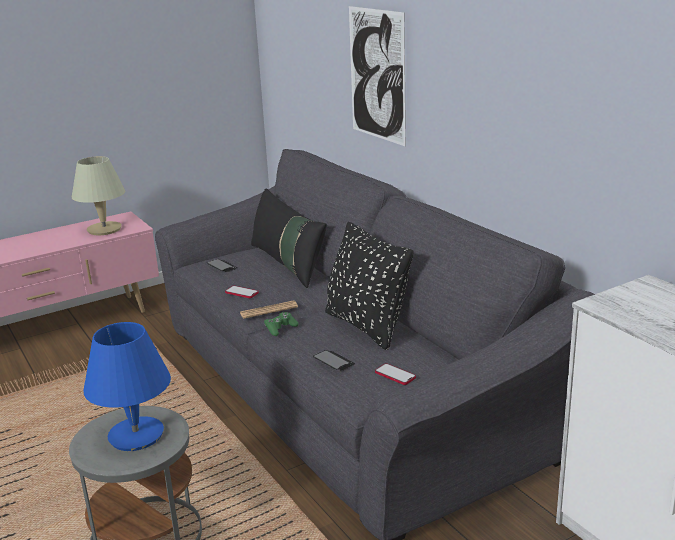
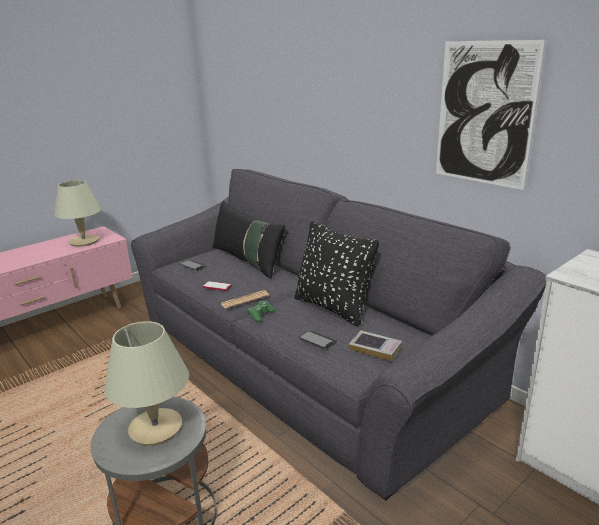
camera: 10 degrees left, 0 degrees up
blue table lamp [83,322,171,451] -> beige table lamp [104,321,189,446]
picture [349,6,406,146] -> picture moved to [436,40,545,190]
phone [375,363,416,385] -> book [349,330,402,361]

